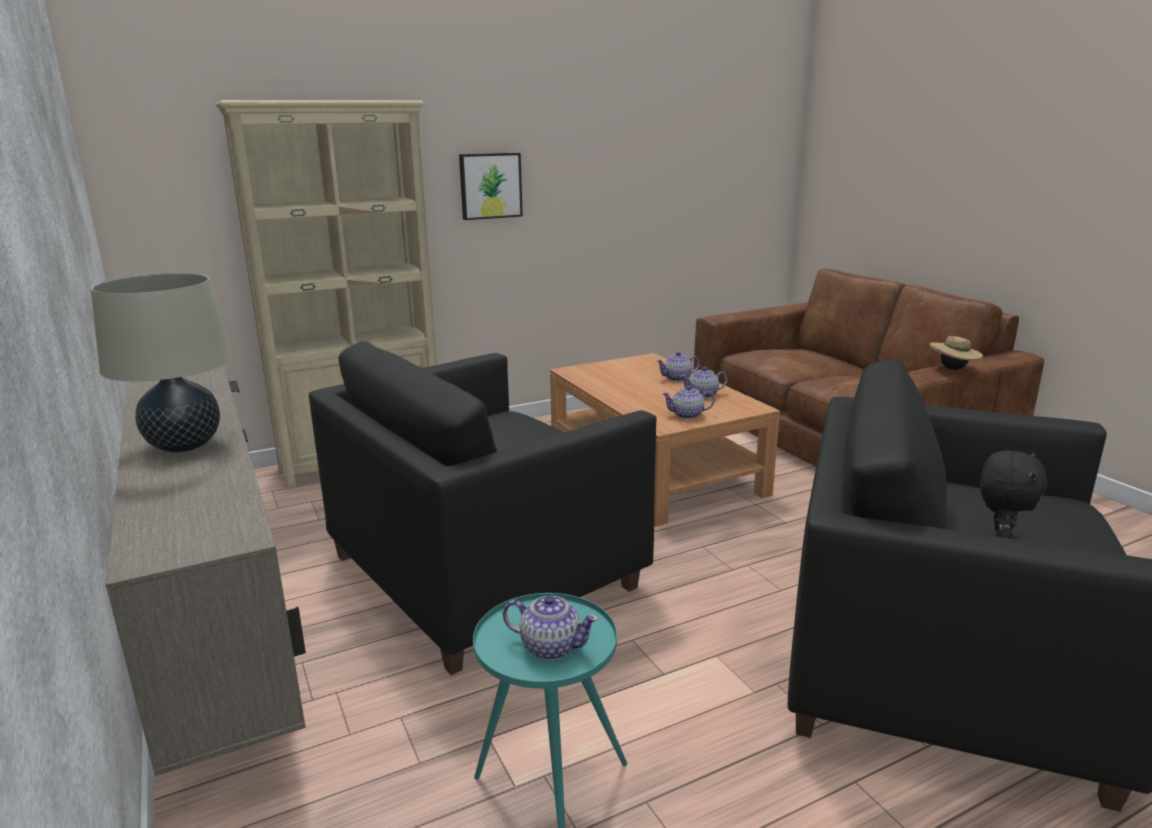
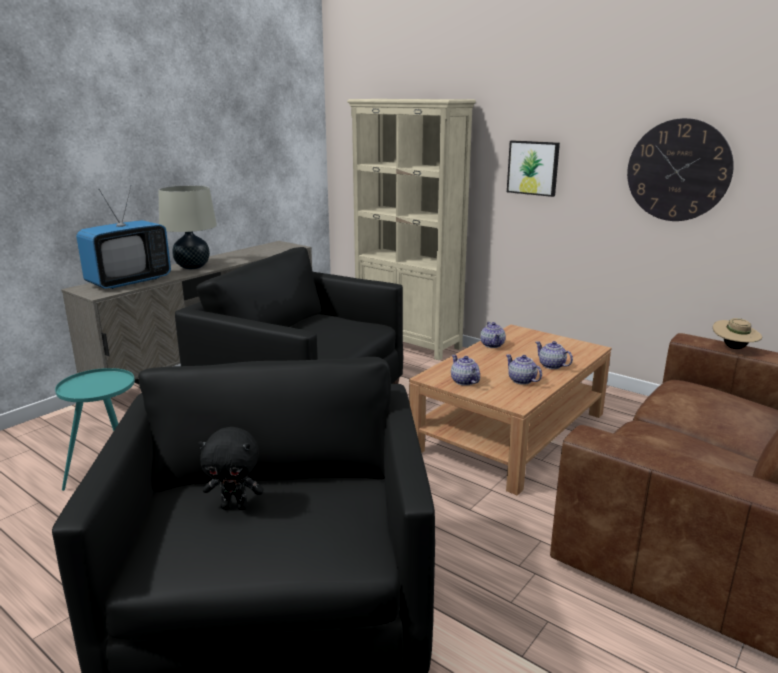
camera: 65 degrees right, 0 degrees up
teapot [503,595,599,660] -> teapot moved to [480,322,506,348]
beige hat [929,336,983,370] -> beige hat moved to [713,318,762,349]
none -> television [76,185,171,289]
none -> wall clock [627,118,734,221]

